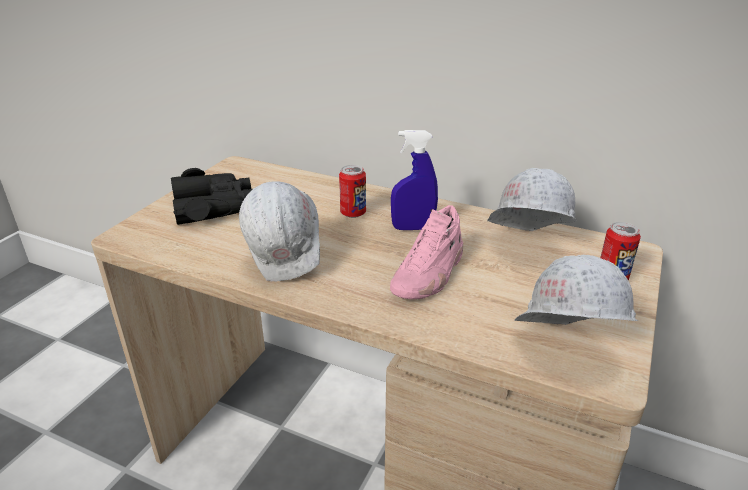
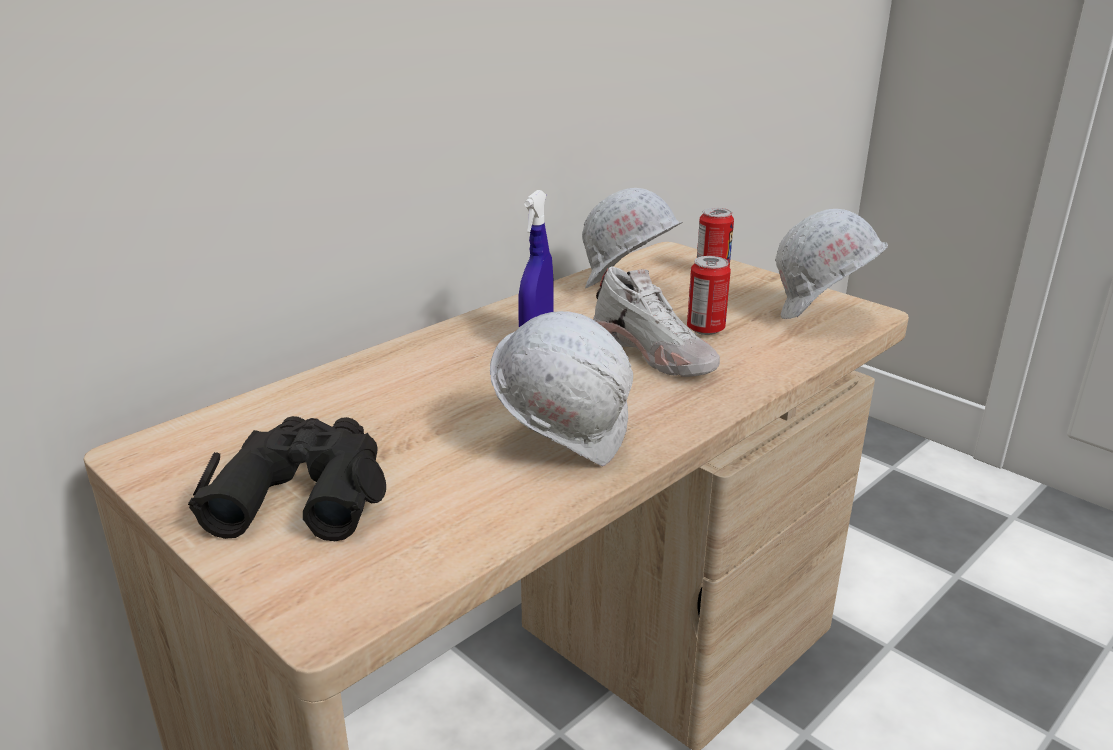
camera: 70 degrees left, 5 degrees down
can [339,165,366,218] -> can moved to [687,256,731,335]
pink shoe [390,205,463,299] -> white shoe [593,266,720,377]

